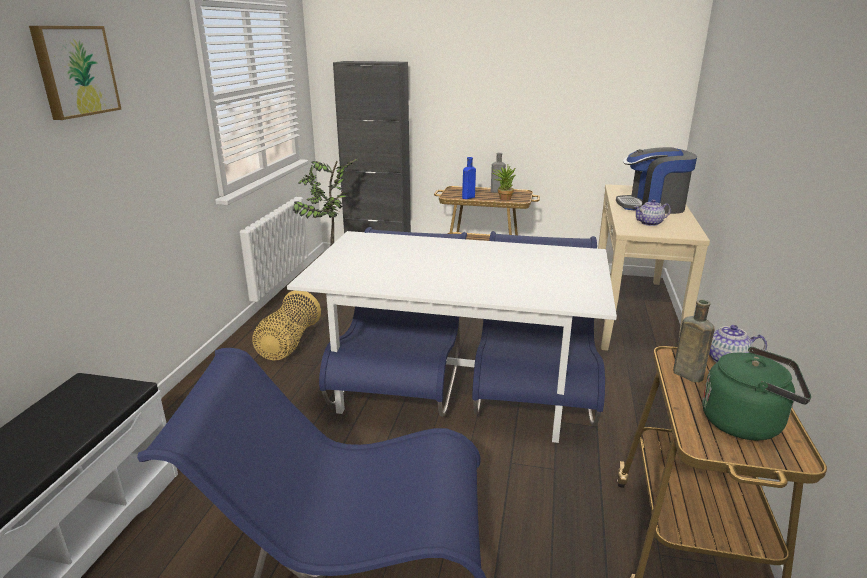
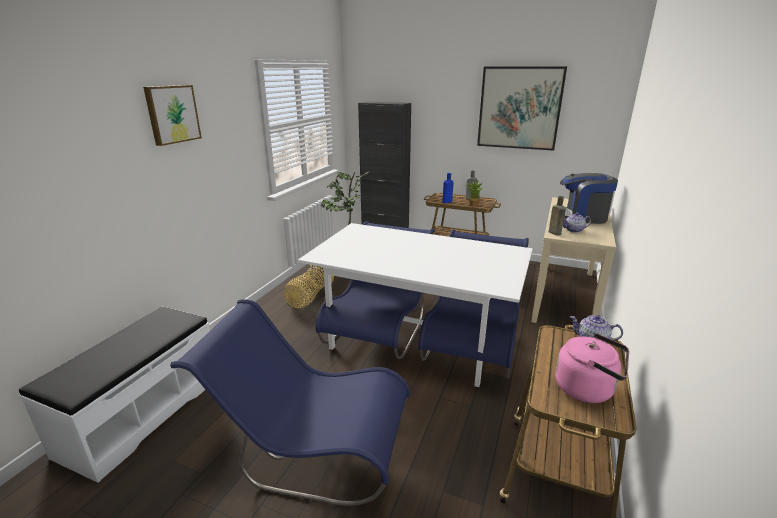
camera: 10 degrees right, 0 degrees up
brown bottle [673,300,715,382] -> brown bottle moved to [549,196,566,236]
green kettle [702,347,811,440] -> pink kettle [555,333,629,403]
none -> picture [477,67,567,151]

